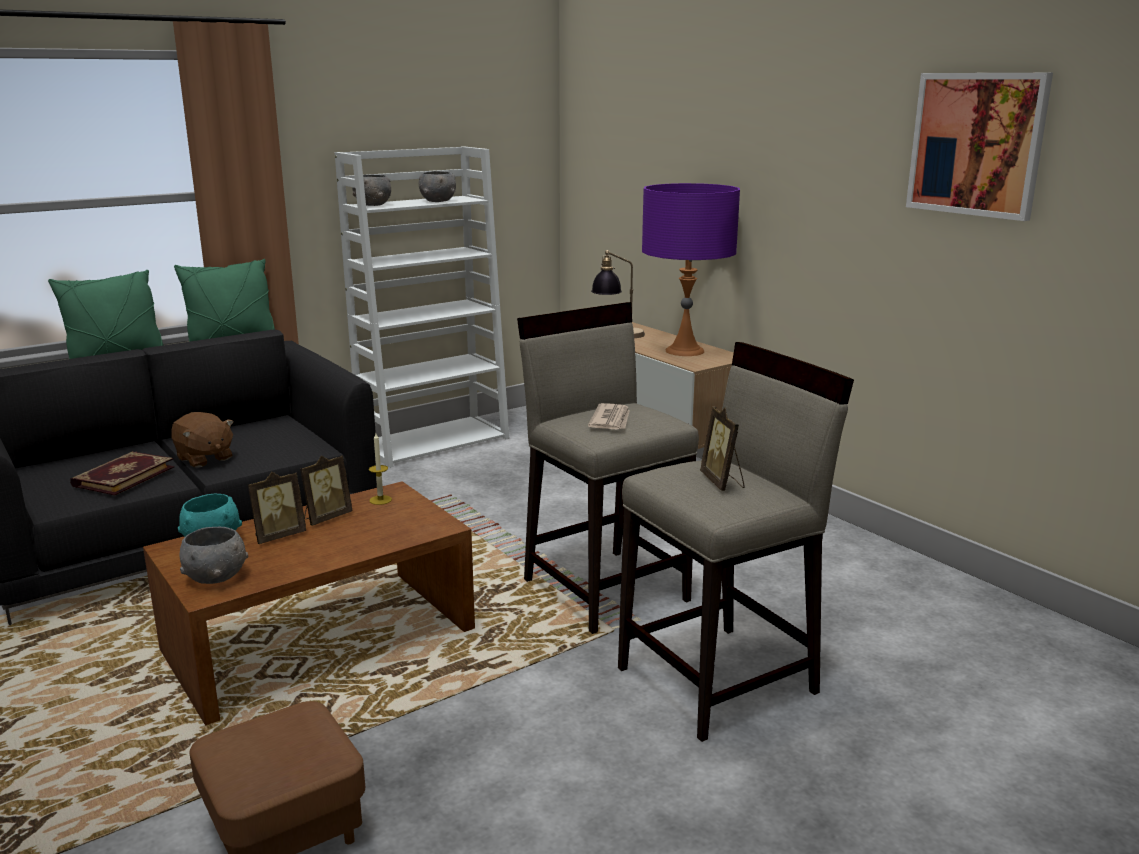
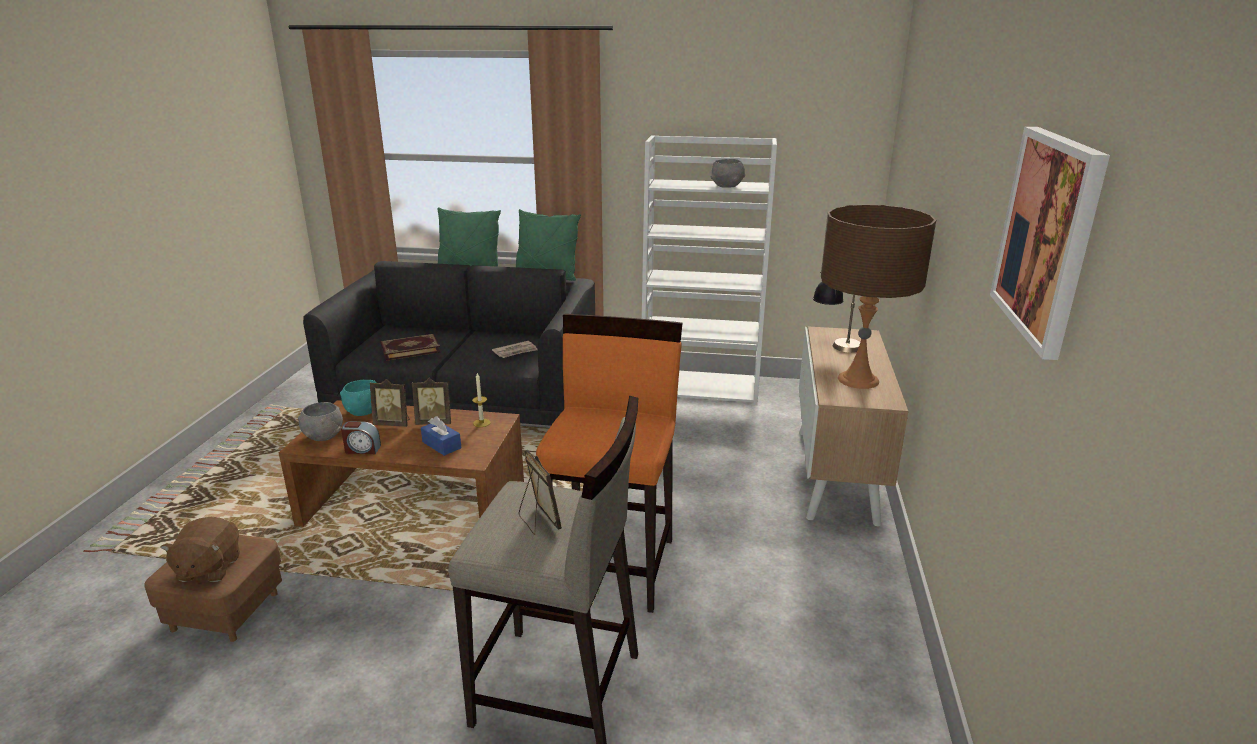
camera: 45 degrees right, 5 degrees up
brown plush toy [171,412,234,468] -> brown plush toy moved to [160,517,240,582]
grey bowl [352,174,391,206] -> none
beige stool [517,302,699,634] -> orange stool [536,314,682,613]
newspaper [588,403,629,430] -> newspaper moved to [492,341,537,358]
purple table lamp [642,183,740,356] -> brown table lamp [821,205,936,389]
picture frame [700,407,745,491] -> picture frame turned 120 degrees clockwise [519,450,562,535]
none -> alarm clock [341,421,381,454]
none -> blue tissue box [421,416,461,456]

